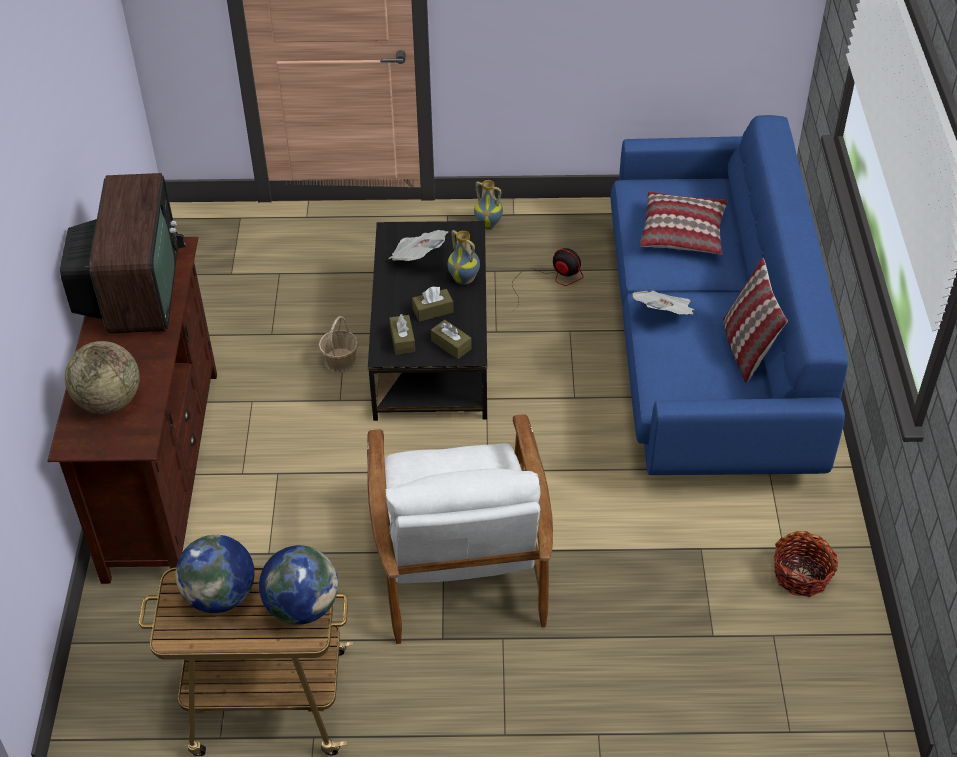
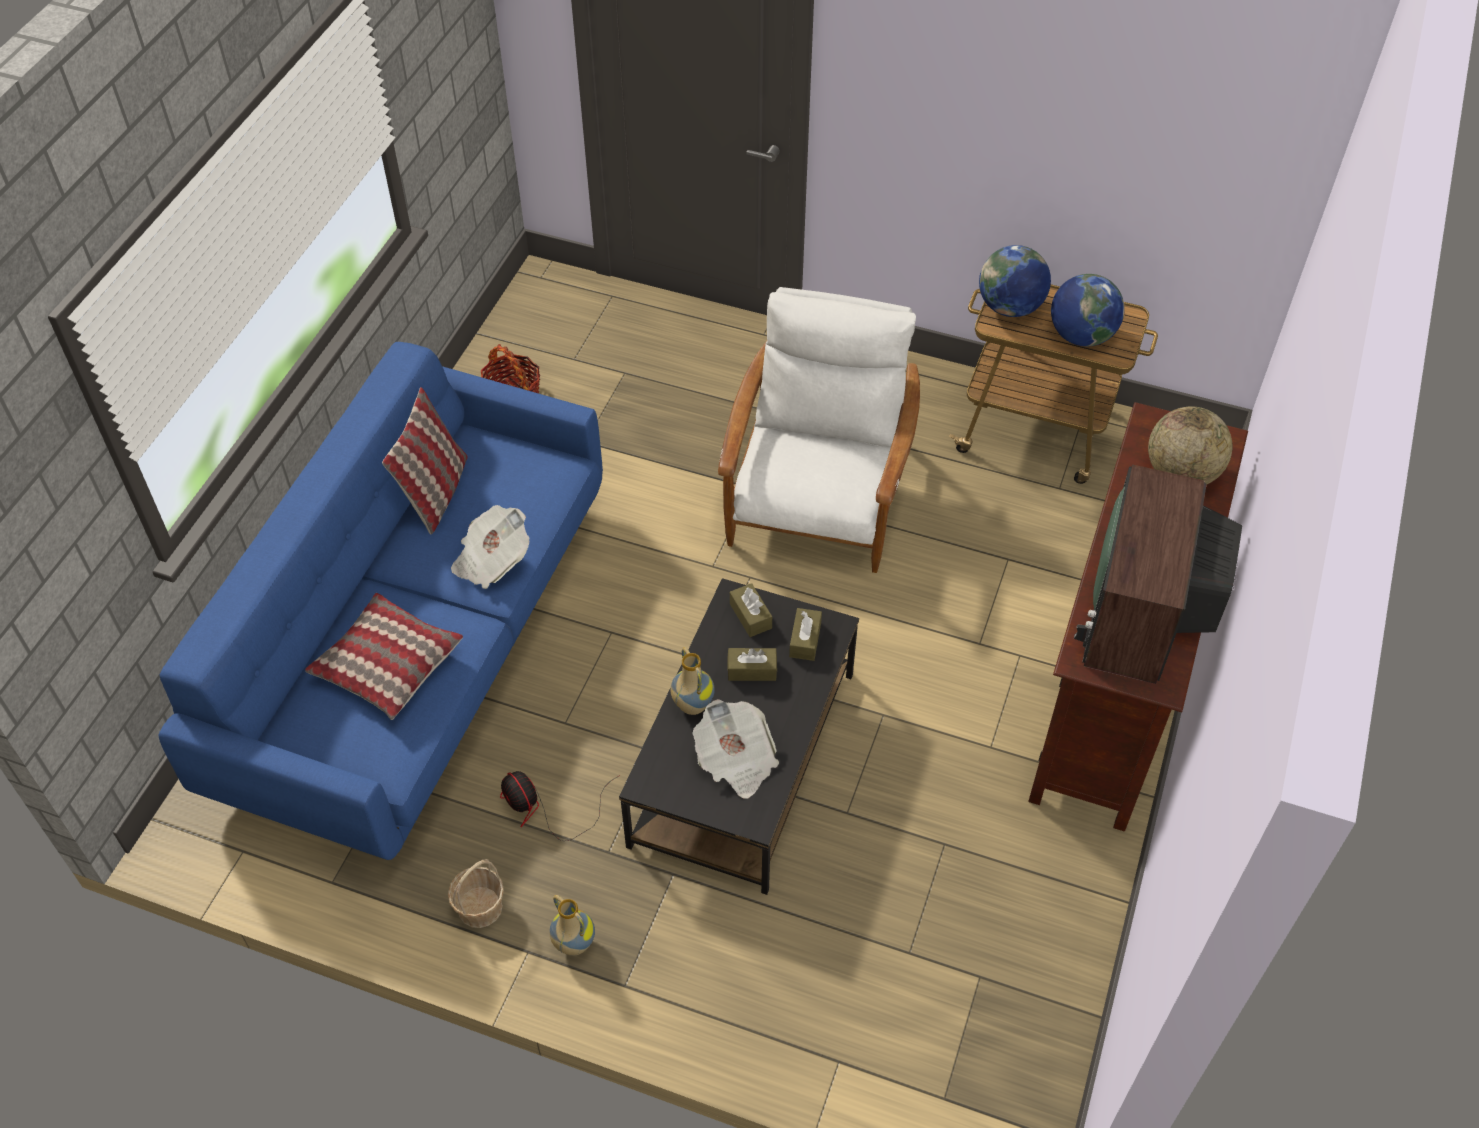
camera: 160 degrees left, 5 degrees up
basket [319,316,358,373] -> basket moved to [448,859,504,928]

